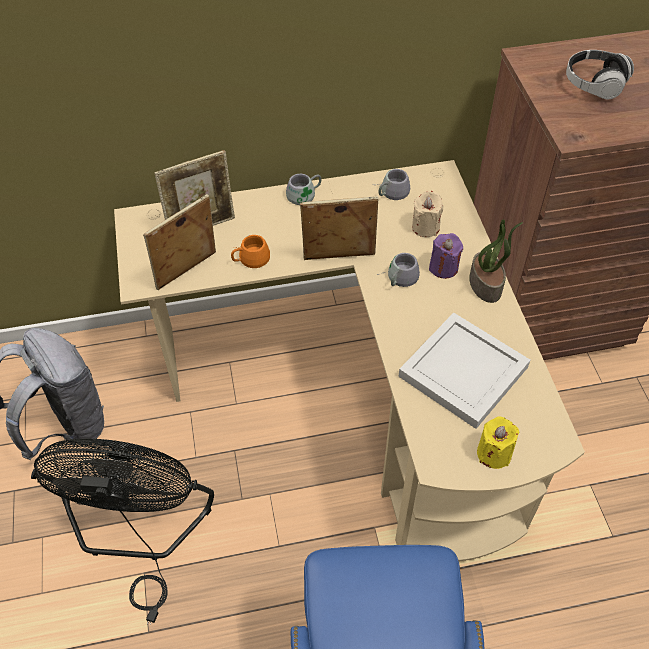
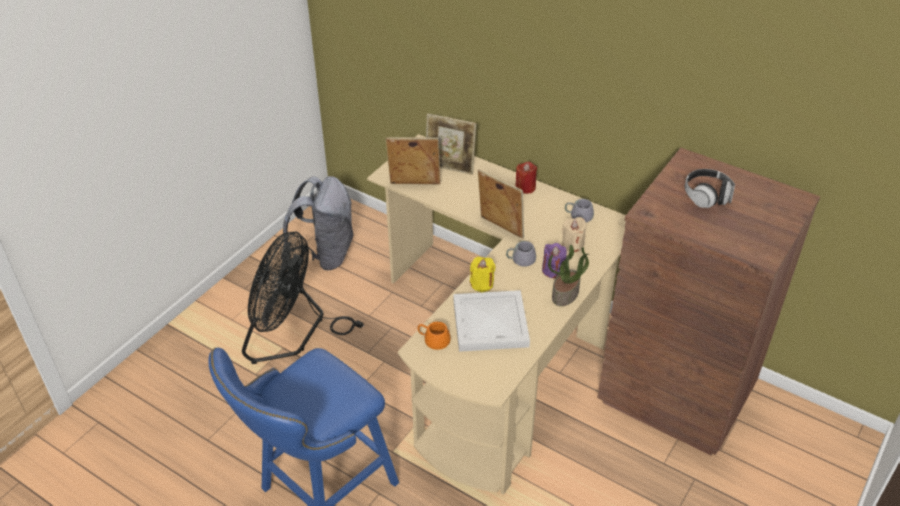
camera: 45 degrees right, 10 degrees down
black fan [31,439,214,624] -> black fan turned 120 degrees counterclockwise [242,232,364,364]
orange mug [231,235,270,268] -> orange mug moved to [418,321,451,350]
grey mug [286,174,321,205] -> red candle [515,161,537,194]
yellow candle [477,416,520,469] -> yellow candle moved to [470,257,496,292]

